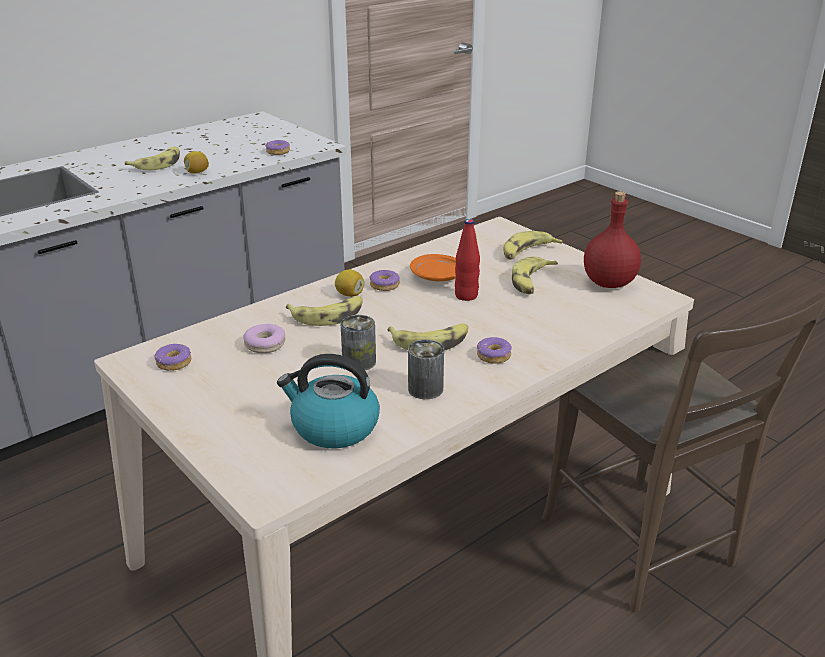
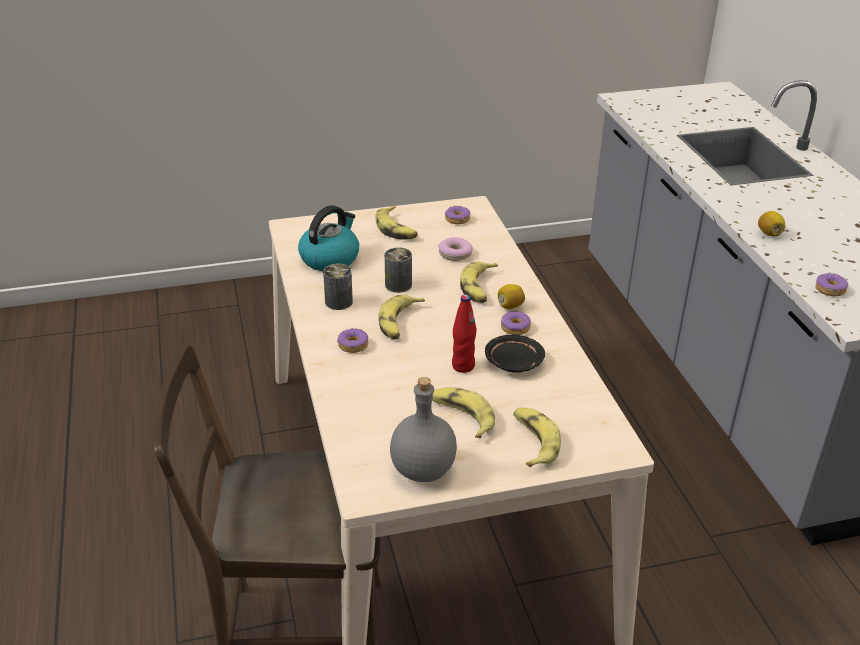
camera: 115 degrees right, 5 degrees up
banana [125,147,180,170] -> banana moved to [375,206,418,240]
orange plate [410,254,456,281] -> black plate [485,335,545,373]
red bottle [584,191,641,288] -> grey bottle [390,377,457,482]

